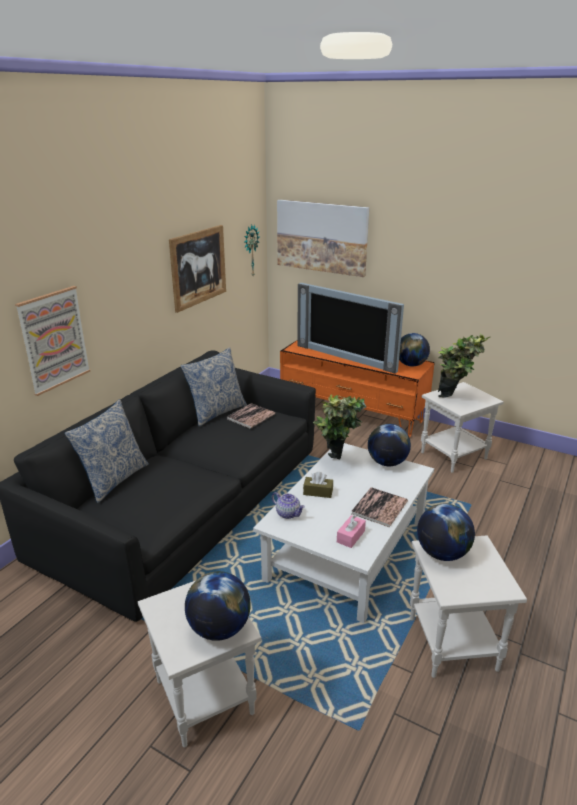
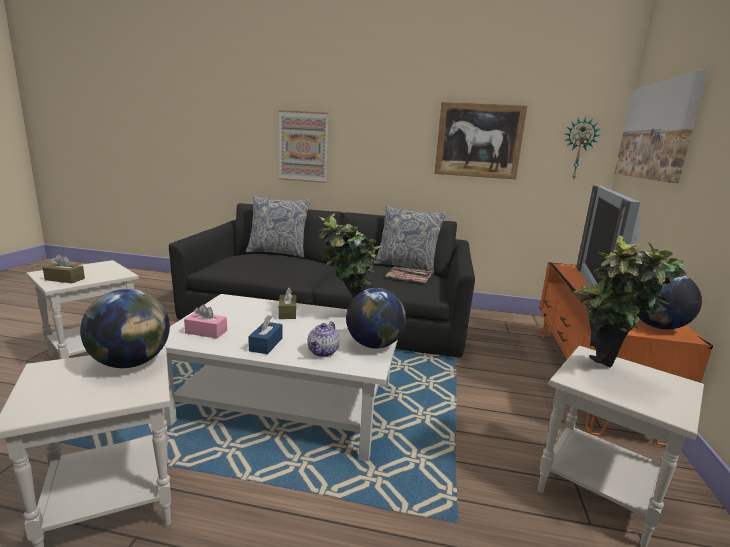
camera: 70 degrees right, 10 degrees down
globe [185,571,251,641] -> brown tissue box [43,254,85,283]
teapot [272,492,305,519] -> teapot moved to [307,321,339,357]
book [351,487,408,527] -> blue tissue box [248,315,283,354]

